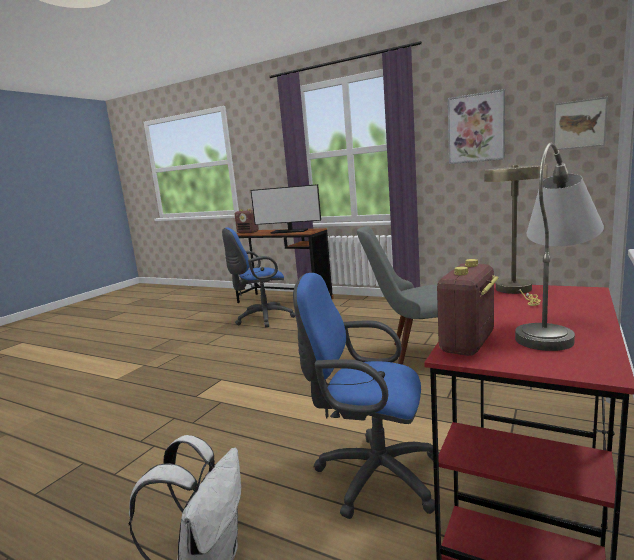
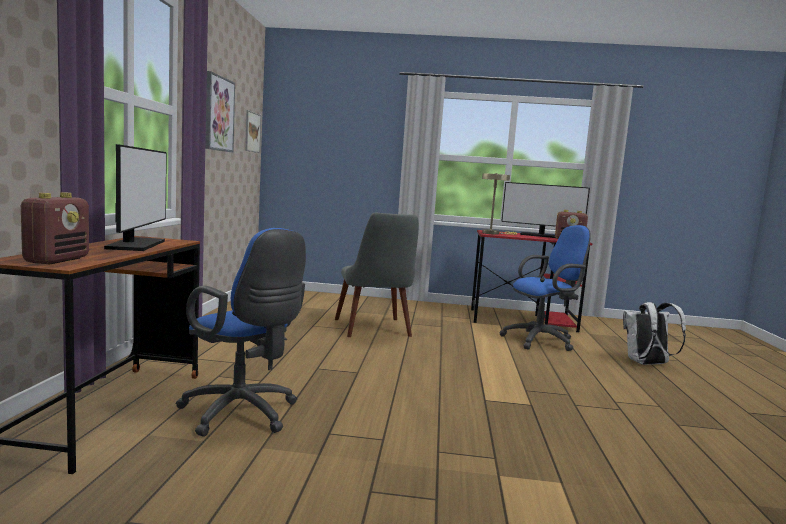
camera: 115 degrees left, 5 degrees down
blue office chair [293,273,439,519] -> blue office chair turned 105 degrees counterclockwise [499,225,591,351]
grey table lamp [515,143,604,351] -> monitor [501,182,590,238]

